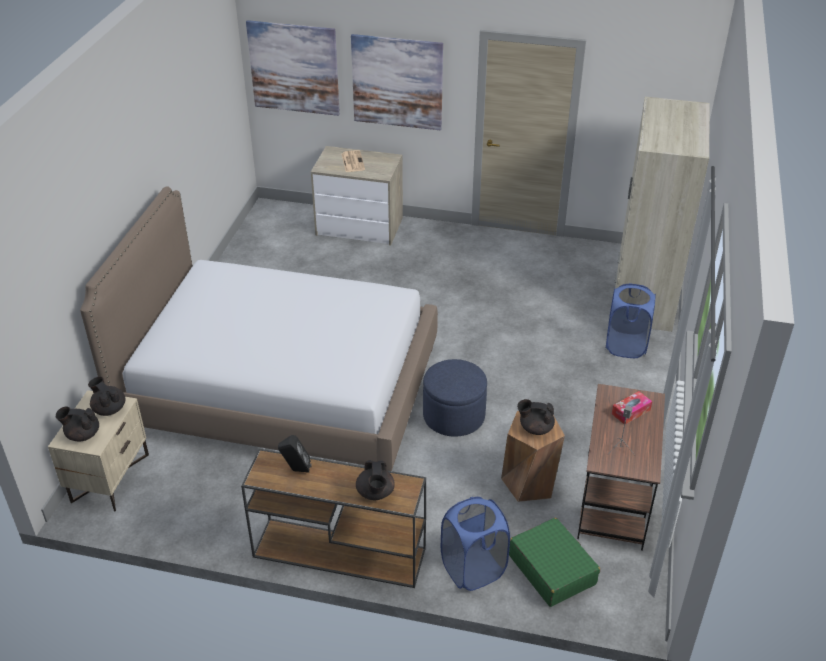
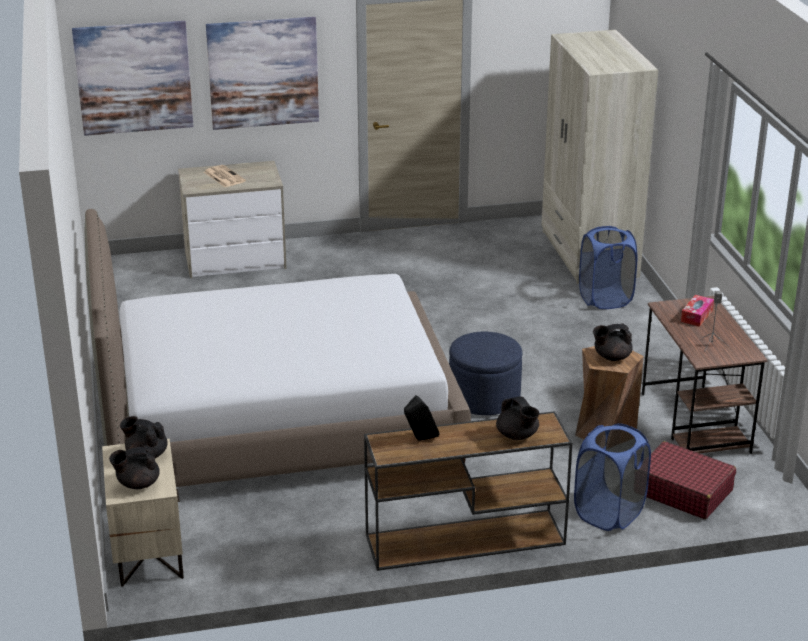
camera: 25 degrees left, 10 degrees down
green suitcase [509,518,600,607] -> red suitcase [646,441,736,519]

